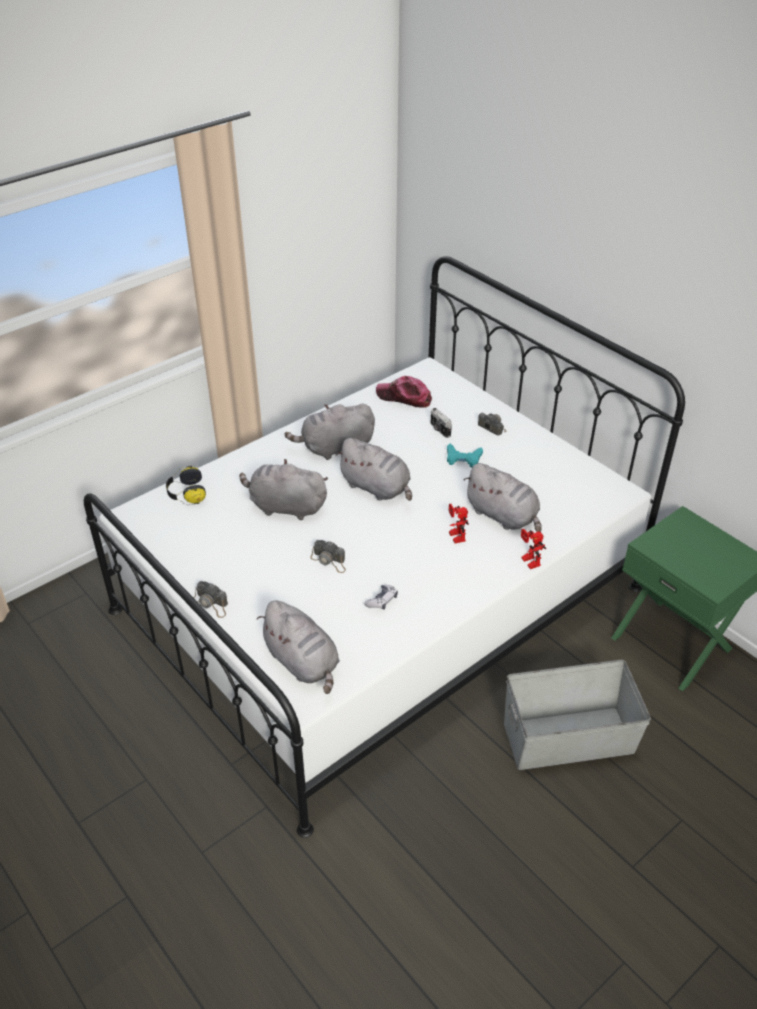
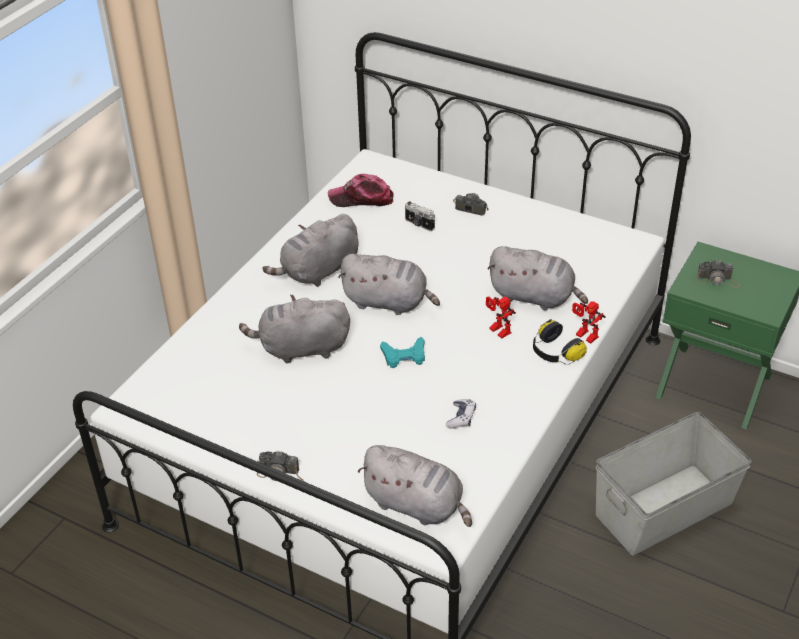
camera: 20 degrees left, 0 degrees up
headphones [166,466,206,505] -> headphones moved to [533,319,587,365]
camera [310,540,346,573] -> camera moved to [697,260,740,288]
turquoise game controller [447,443,483,468] -> turquoise game controller moved to [380,337,425,368]

